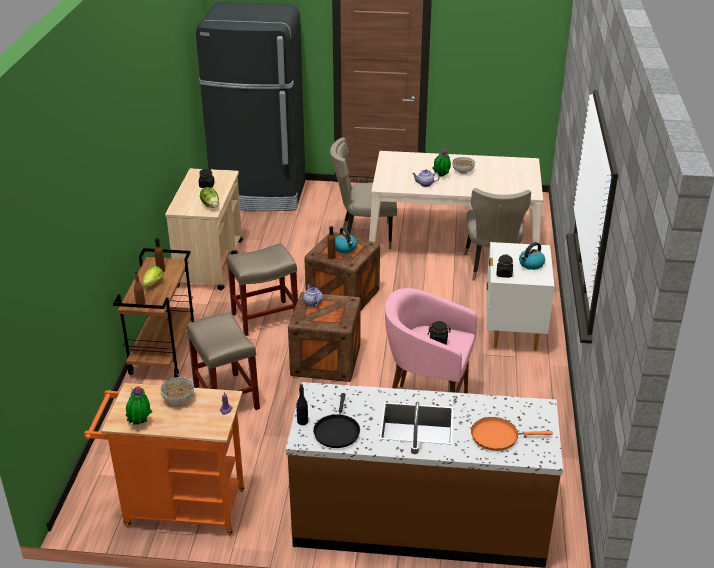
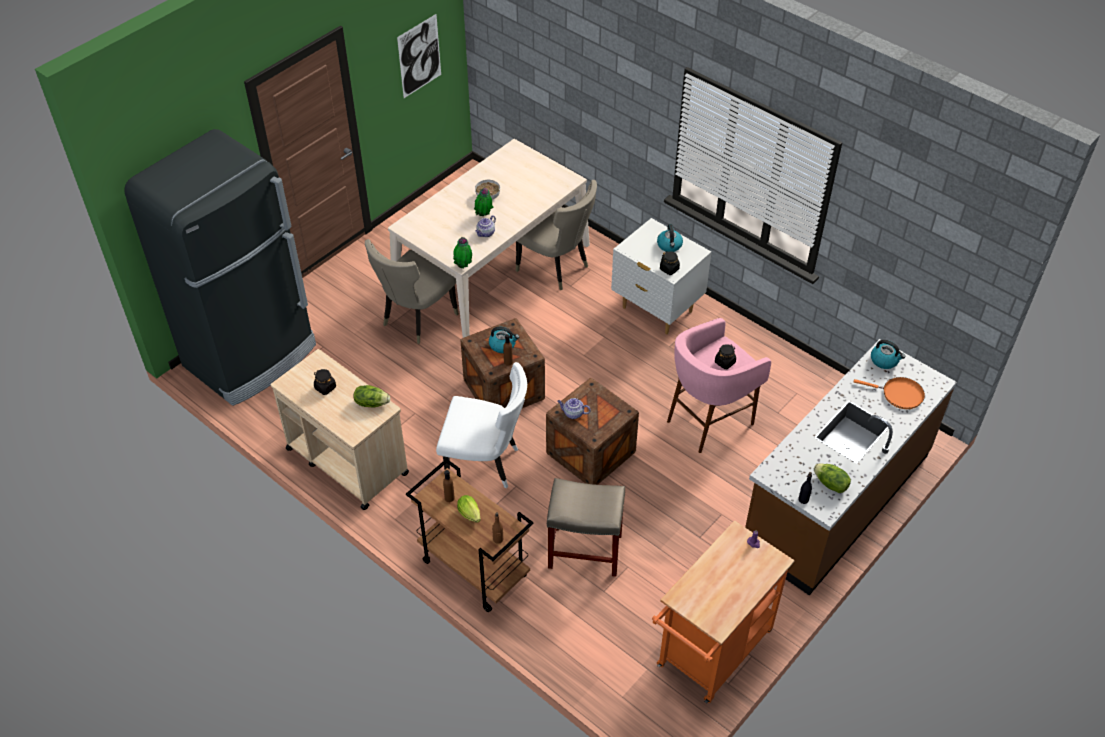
camera: 55 degrees left, 15 degrees up
potted plant [125,386,152,425] -> potted plant moved to [453,237,472,268]
bowl [160,377,194,404] -> none
beige stool [226,243,298,336] -> white chair [436,362,527,489]
black frying pan [313,393,360,448] -> lettuce [814,463,851,493]
orange frying pan [471,417,553,451] -> orange frying pan turned 105 degrees counterclockwise [854,377,925,409]
none -> picture [397,14,441,98]
none -> kettle [871,340,905,369]

